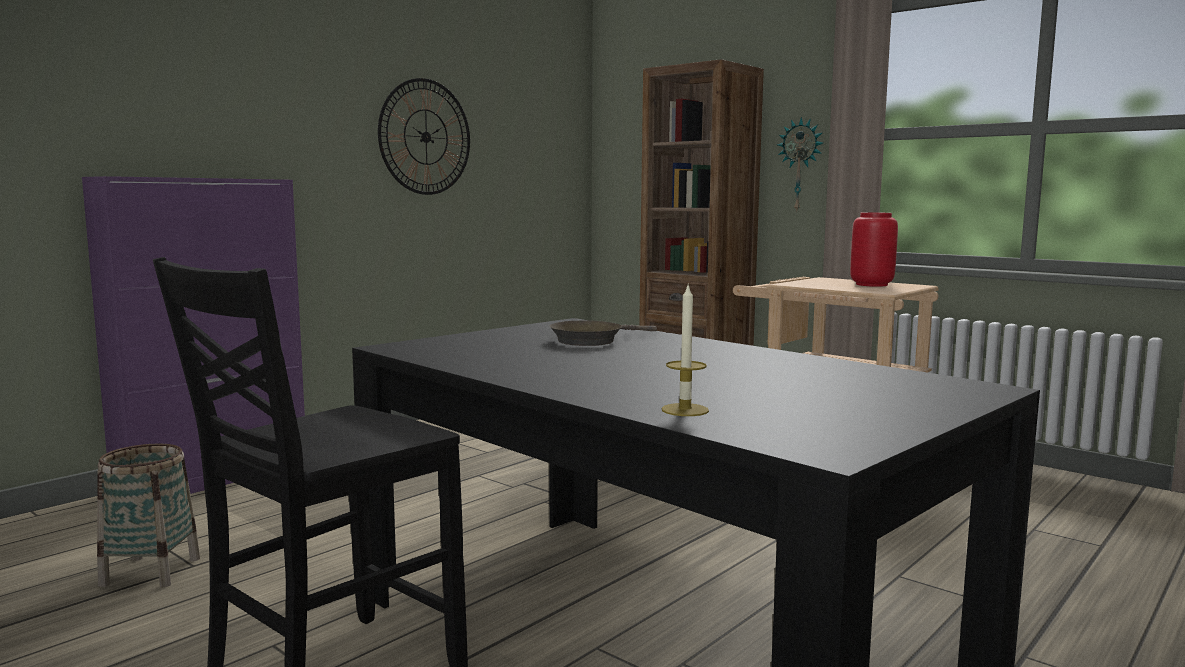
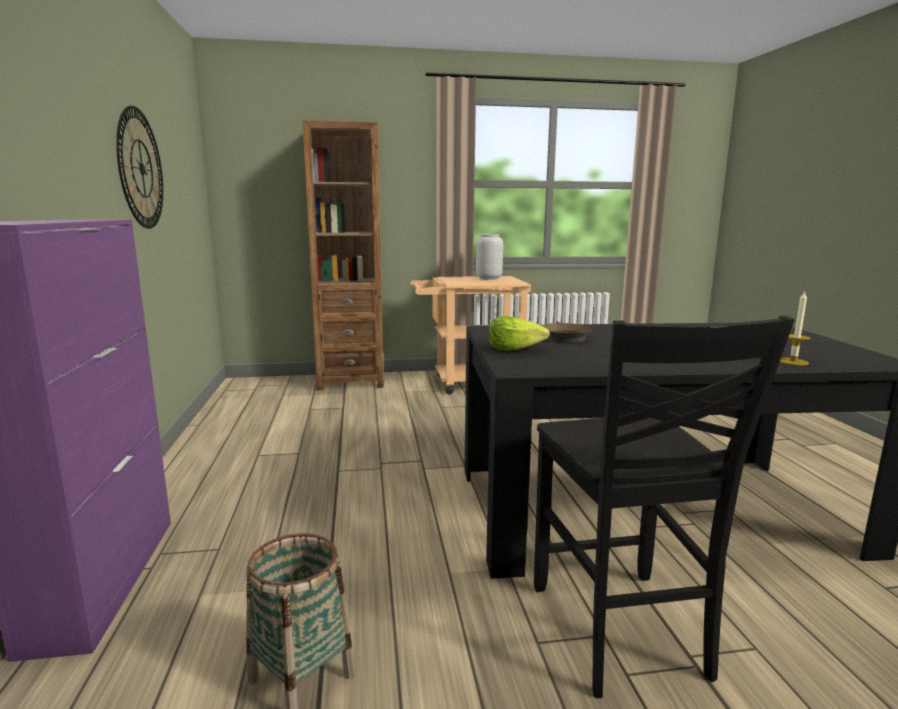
camera: 50 degrees left, 5 degrees up
wall clock [777,117,823,213] -> none
red vase [850,212,898,287] -> grey vase [476,234,503,280]
none -> lettuce [489,316,550,350]

